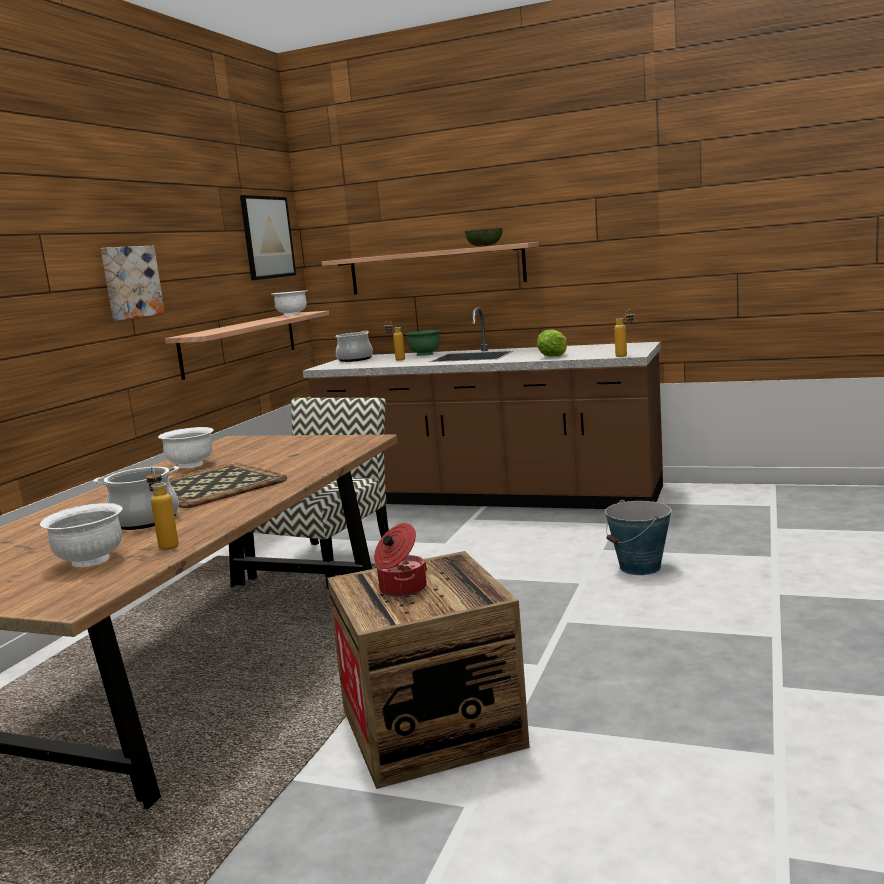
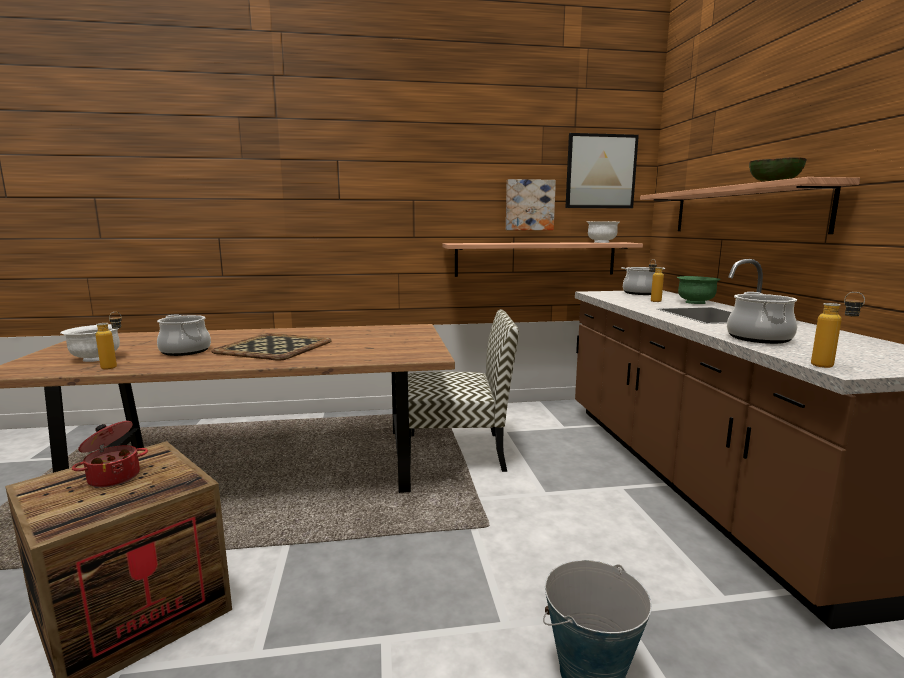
camera: 60 degrees right, 0 degrees up
picture [101,246,165,321] -> picture moved to [506,179,556,230]
white bowl [158,427,214,468] -> none
lettuce [537,329,567,357] -> cooking pot [727,292,797,344]

